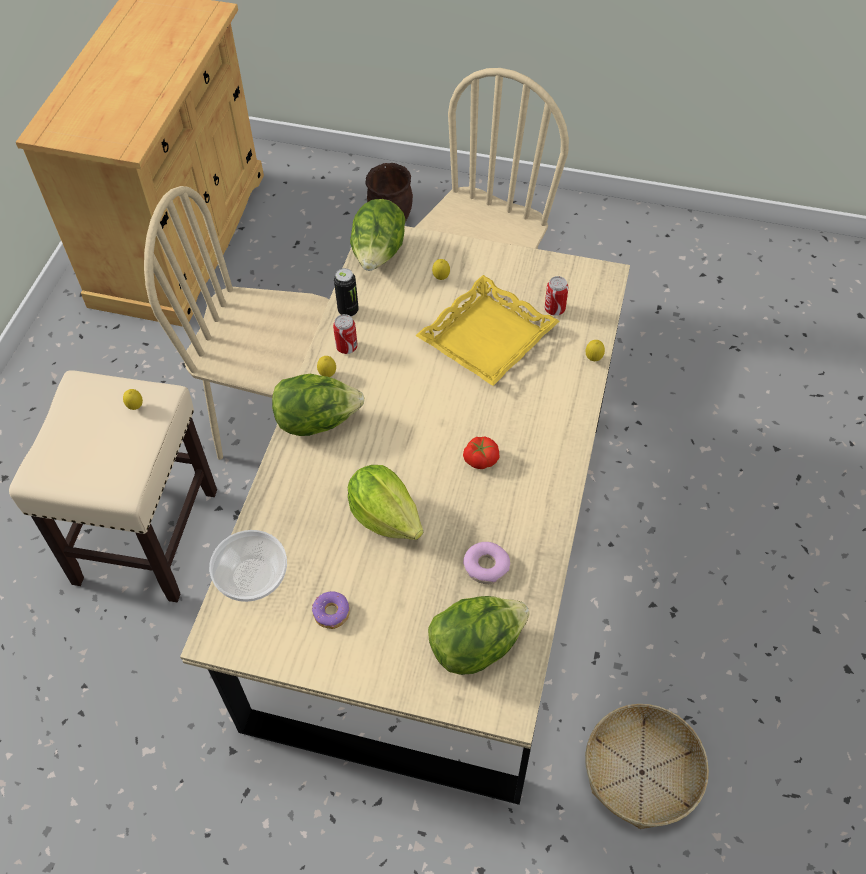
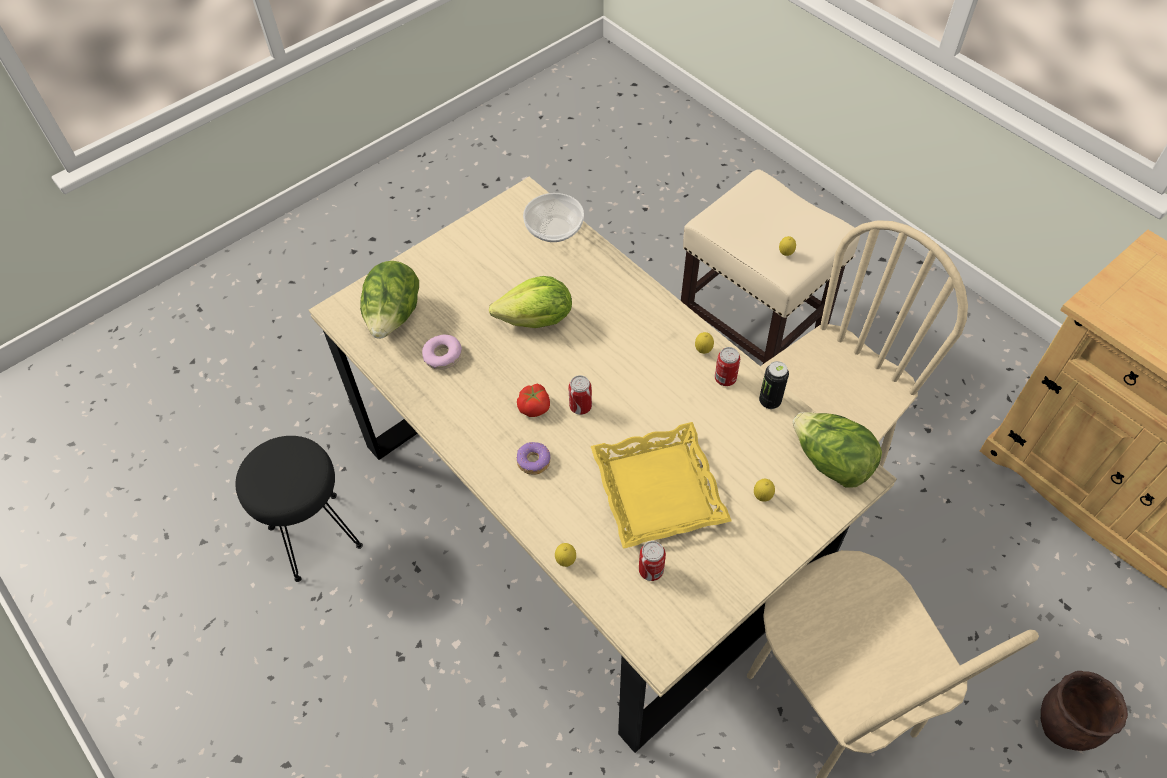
camera: 125 degrees right, 0 degrees up
lettuce [272,374,365,436] -> none
donut [312,591,350,629] -> donut moved to [516,442,550,475]
basket [585,704,709,829] -> black stool [236,436,363,582]
none -> can [568,375,592,415]

